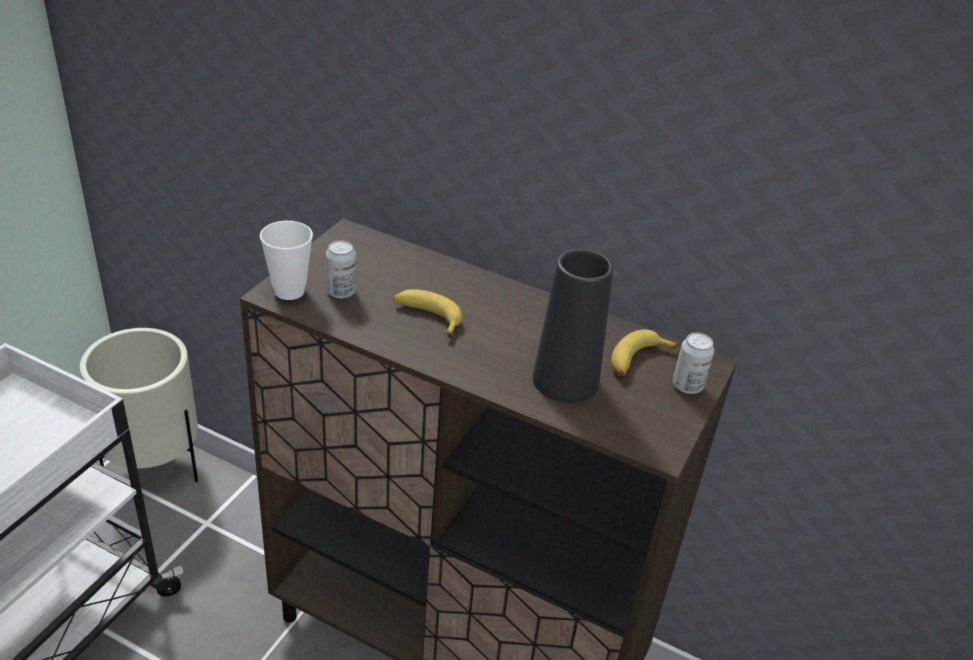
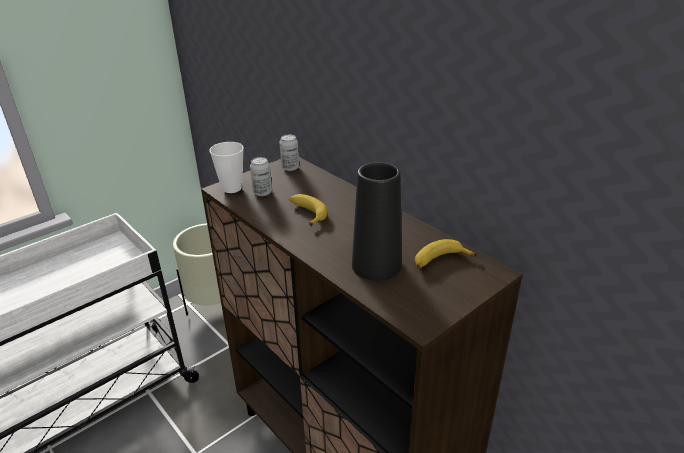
camera: 25 degrees right, 5 degrees down
can [673,333,714,394] -> can moved to [280,135,299,171]

